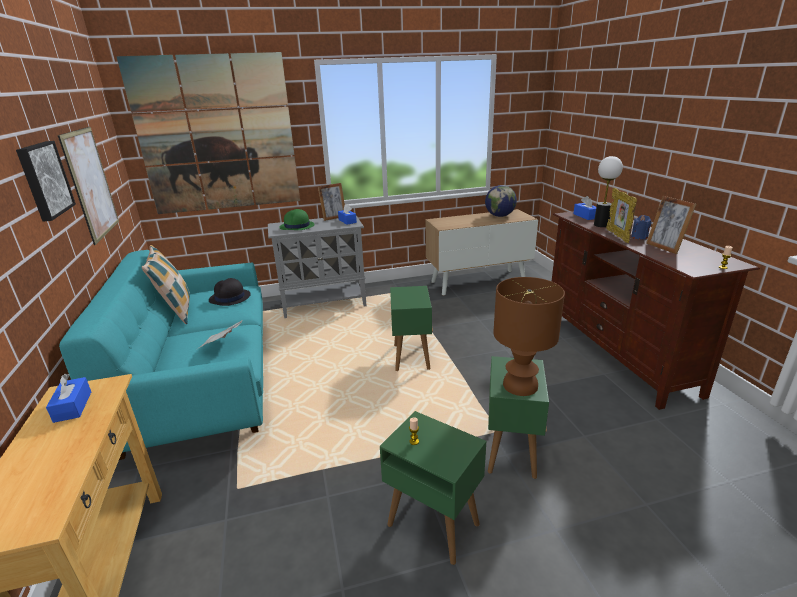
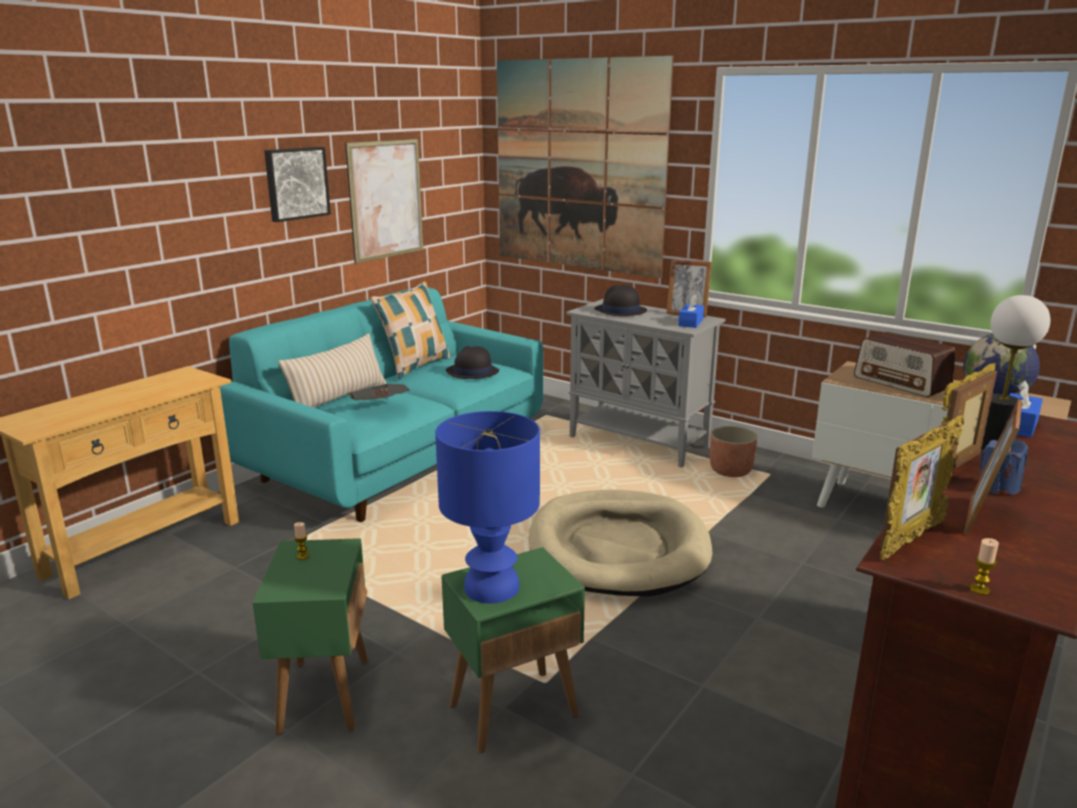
camera: 50 degrees right, 5 degrees down
blue tissue box [46,374,91,423] -> none
green hat [279,209,315,230] -> black hat [594,285,647,316]
green side table [390,286,433,371] -> beige dog bed [529,490,712,597]
brown table lamp [493,277,565,396] -> blue table lamp [435,411,540,604]
none -> beige pillow [278,333,387,408]
none -> planter [710,426,758,477]
none -> radio [854,332,955,397]
none -> picture frame [880,415,964,560]

